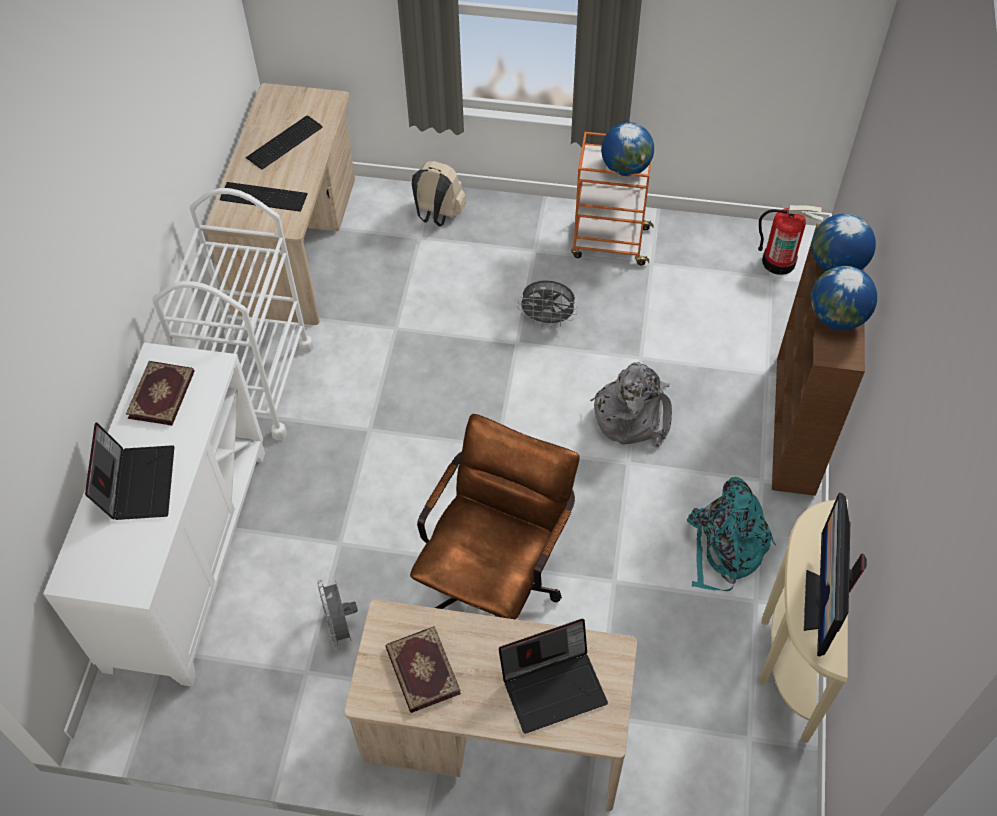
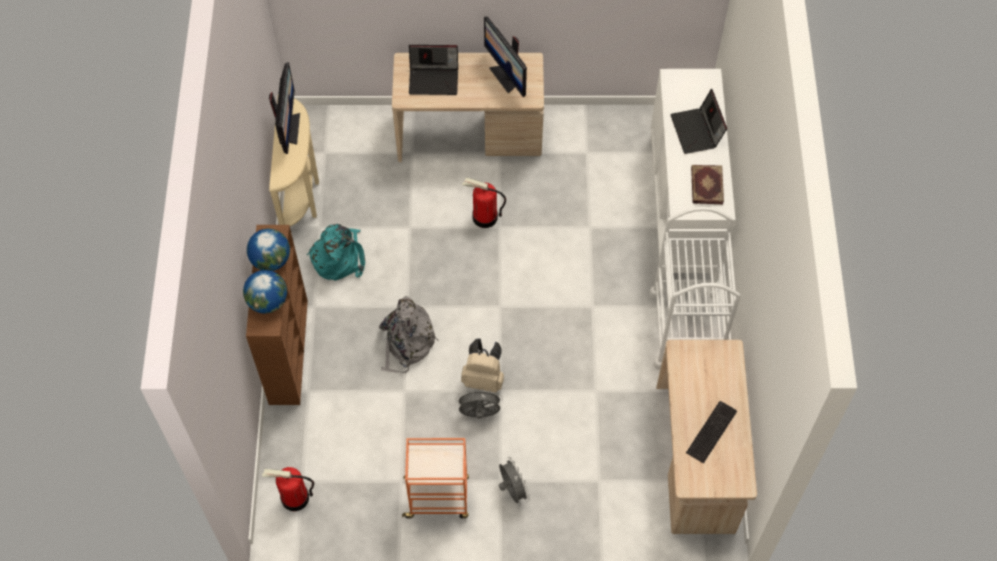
camera: 170 degrees right, 5 degrees up
keyboard [220,182,308,212] -> none
grey fan [317,579,358,649] -> grey fan moved to [499,457,530,503]
book [385,626,461,713] -> monitor [484,16,527,97]
brown office chair [410,414,580,620] -> fire extinguisher [462,177,506,228]
beige backpack [412,161,466,226] -> beige backpack moved to [461,338,504,393]
laptop [499,619,608,734] -> laptop turned 150 degrees counterclockwise [409,45,458,95]
globe [601,122,654,176] -> none

